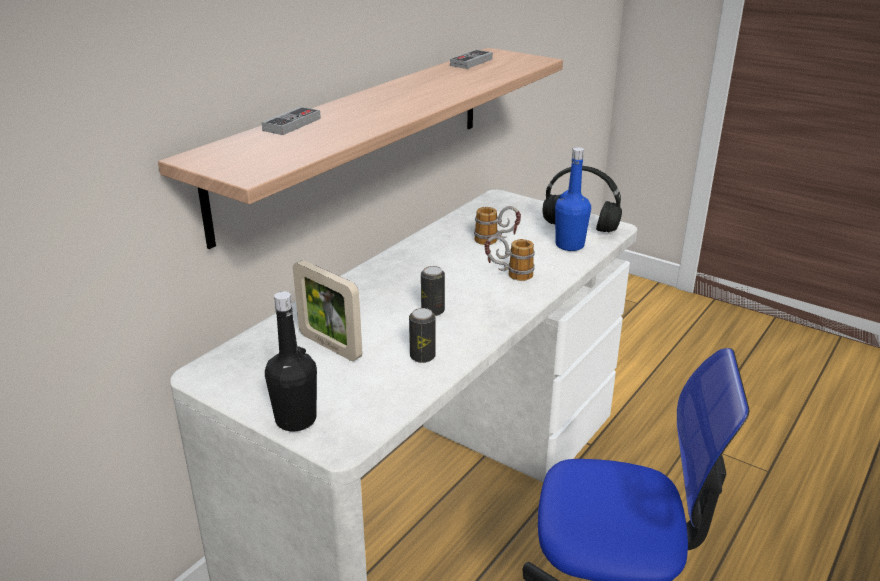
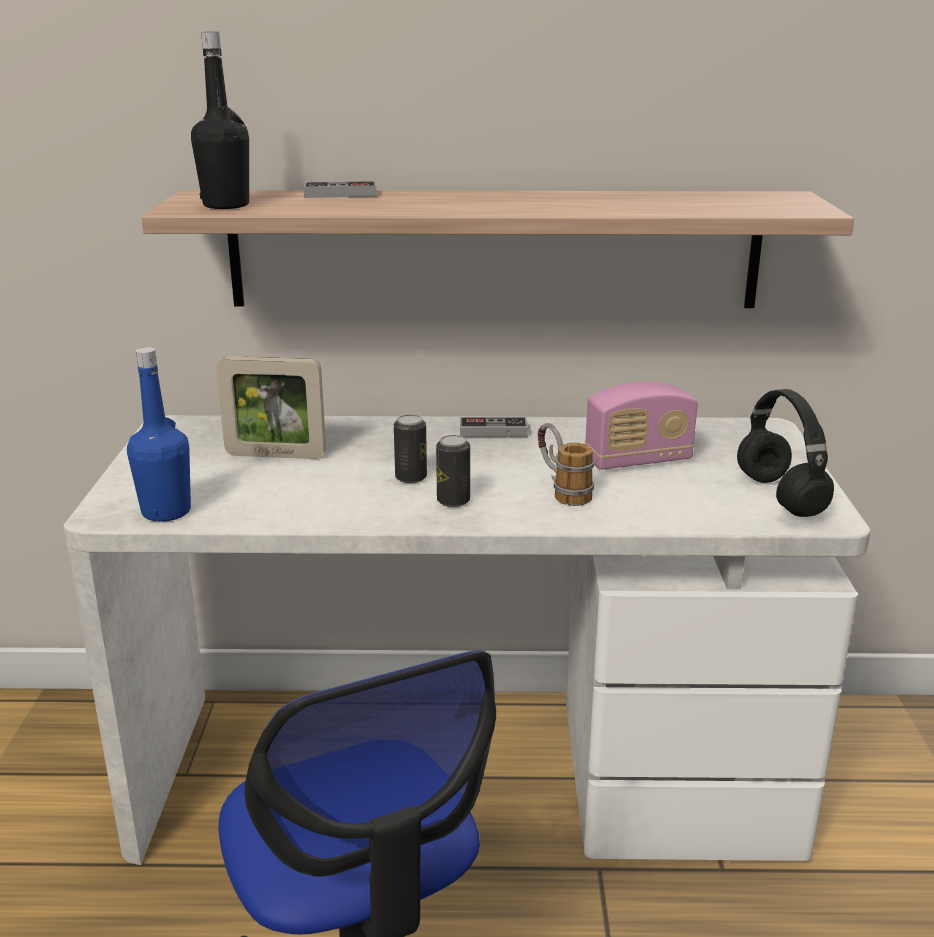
camera: 55 degrees right, 5 degrees down
black bottle [265,291,317,432] -> black bottle moved to [191,32,249,209]
picture frame [293,260,362,361] -> picture frame turned 90 degrees counterclockwise [216,356,326,459]
can [409,308,436,363] -> can moved to [436,435,470,507]
game controller [450,50,493,69] -> game controller moved to [460,417,528,437]
mug [474,206,521,245] -> radio [585,382,698,470]
blue bottle [555,147,591,251] -> blue bottle moved to [127,347,191,522]

